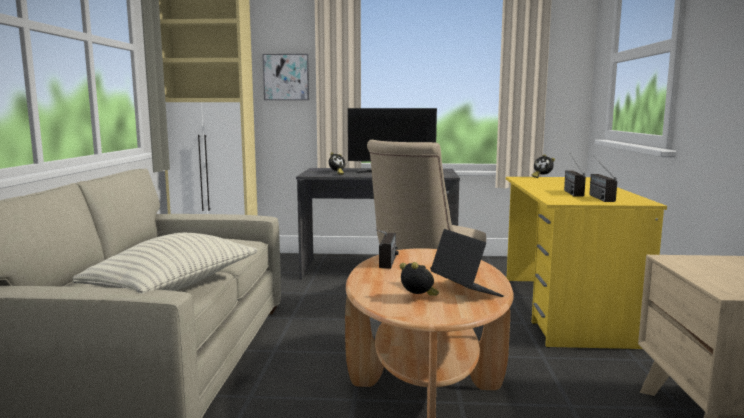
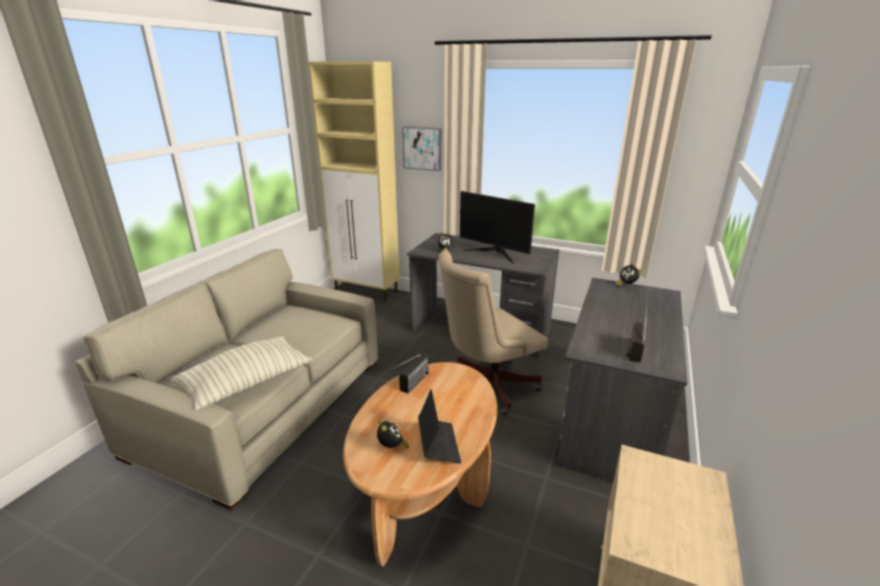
camera: 20 degrees right, 15 degrees up
yellow desk [506,177,667,349] -> grey desk [557,278,687,482]
radio [564,153,586,197] -> none

